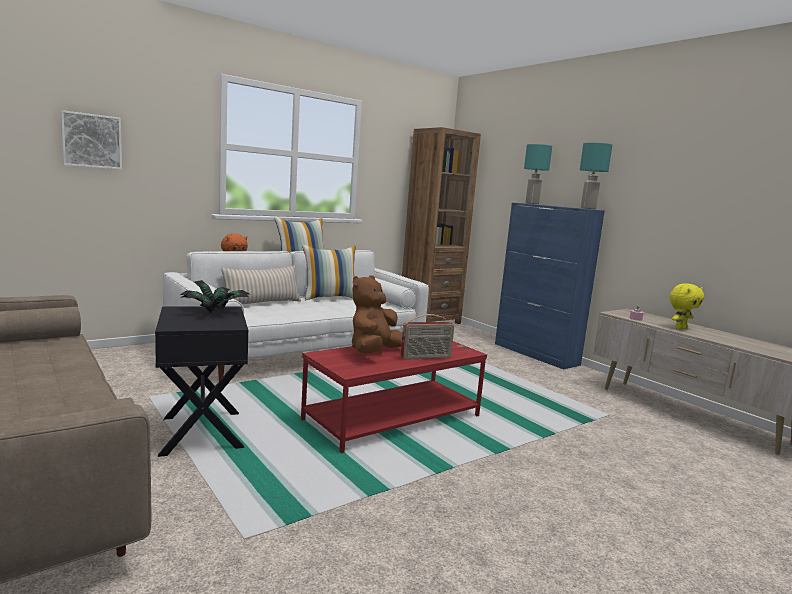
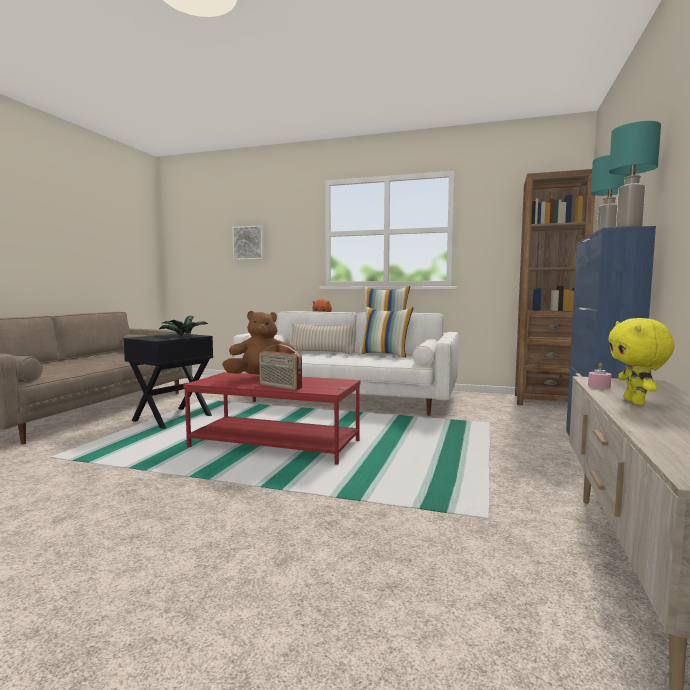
camera: 55 degrees right, 5 degrees down
yellow plush toy [669,283,704,329] -> yellow plush toy turned 75 degrees clockwise [608,318,675,405]

